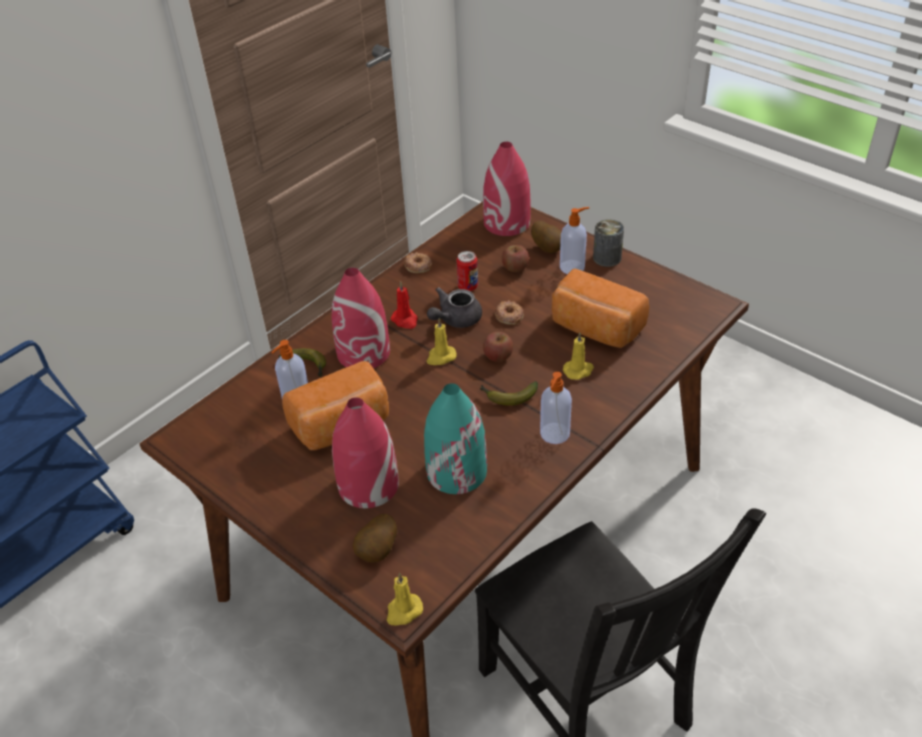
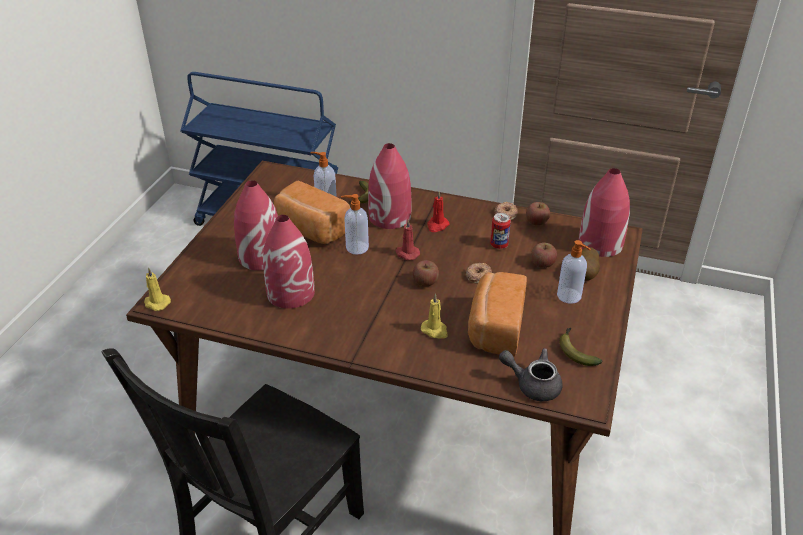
camera: 65 degrees right, 5 degrees down
potato [352,514,397,562] -> none
turquoise vase [424,383,487,494] -> red vase [263,215,315,309]
grey teapot [427,287,482,328] -> grey teapot moved to [499,348,563,401]
yellow candle [427,318,457,365] -> red candle [395,219,420,260]
banana [480,381,538,406] -> banana moved to [559,328,603,366]
soap dispenser [540,372,572,444] -> soap dispenser moved to [341,194,369,255]
can [593,219,624,267] -> none
none -> apple [526,202,550,226]

